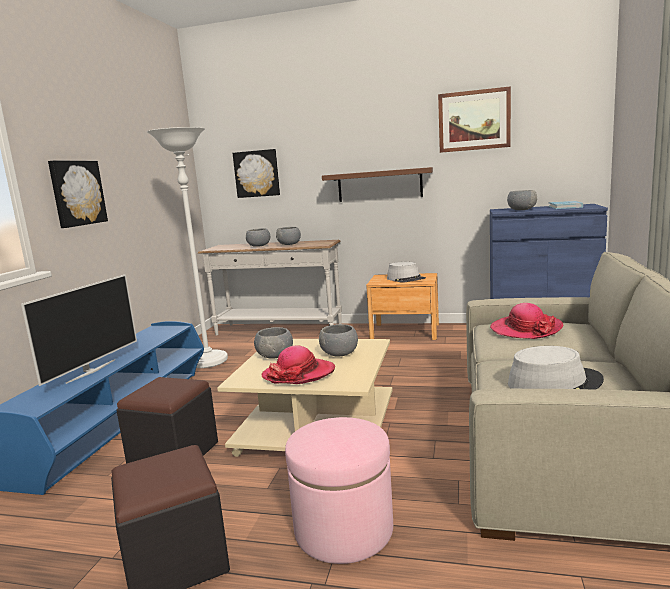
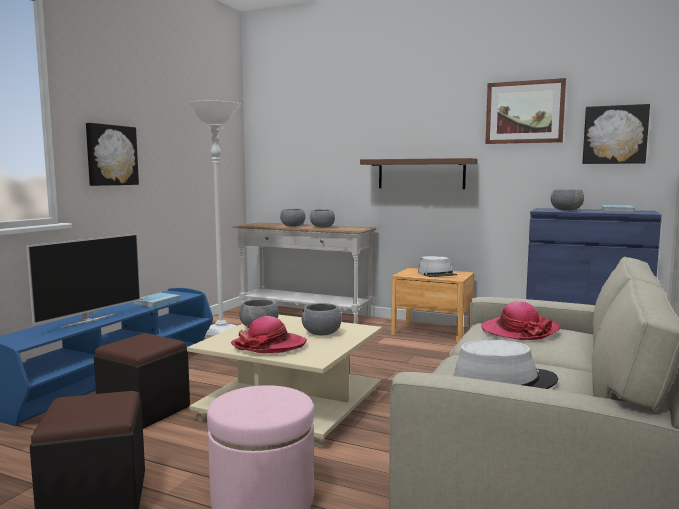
camera: 10 degrees right, 5 degrees down
picture [233,149,280,198] -> picture moved to [583,104,650,164]
none -> blue book [132,293,181,308]

